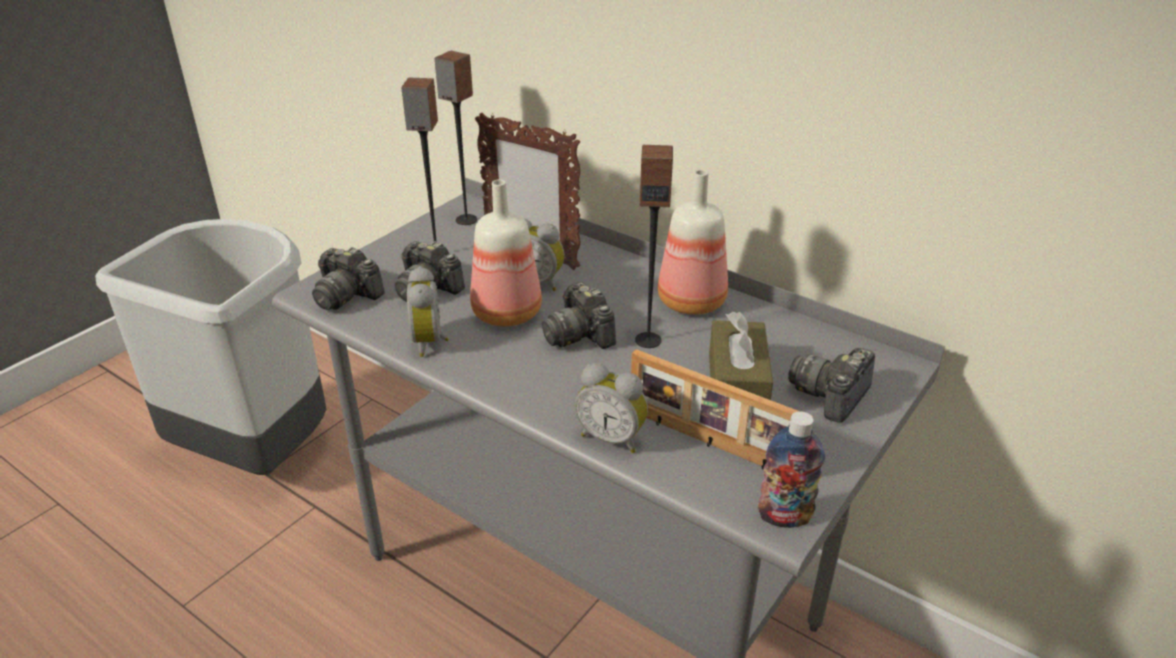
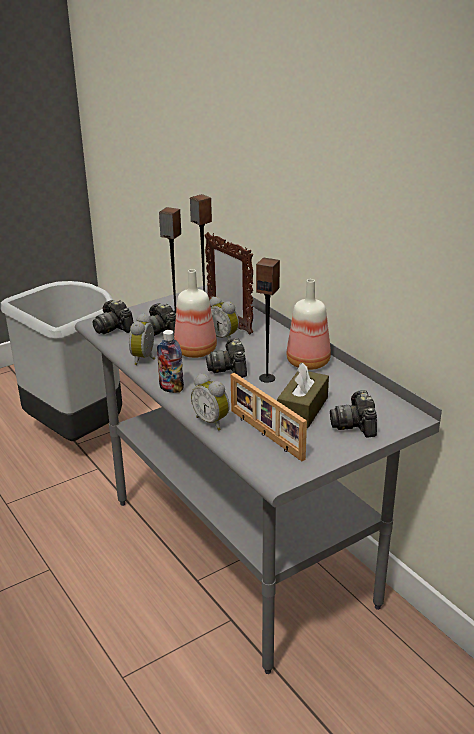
camera: 20 degrees right, 5 degrees down
bottle [758,411,825,528] -> bottle moved to [157,330,184,393]
camera [788,348,875,423] -> camera turned 60 degrees counterclockwise [330,390,377,437]

